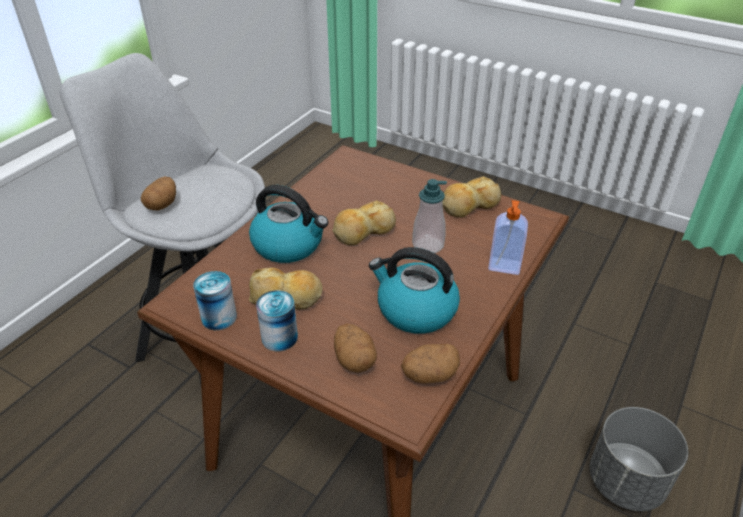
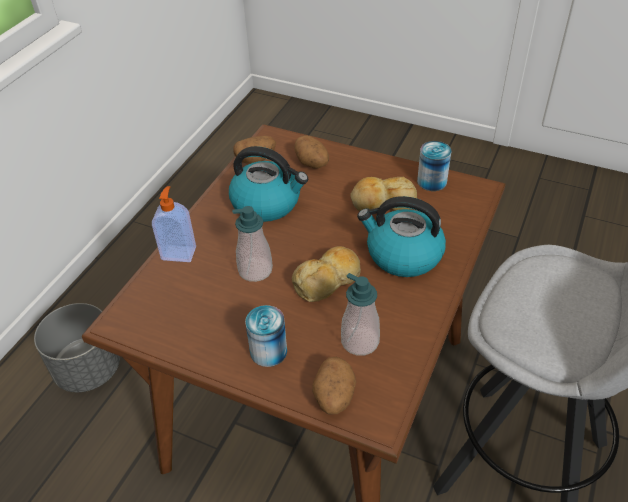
camera: 175 degrees right, 5 degrees up
potato [141,177,176,210] -> potato moved to [312,357,356,415]
can [256,290,298,351] -> can moved to [245,305,287,367]
bread [443,176,501,218] -> none
none -> soap dispenser [341,273,380,356]

